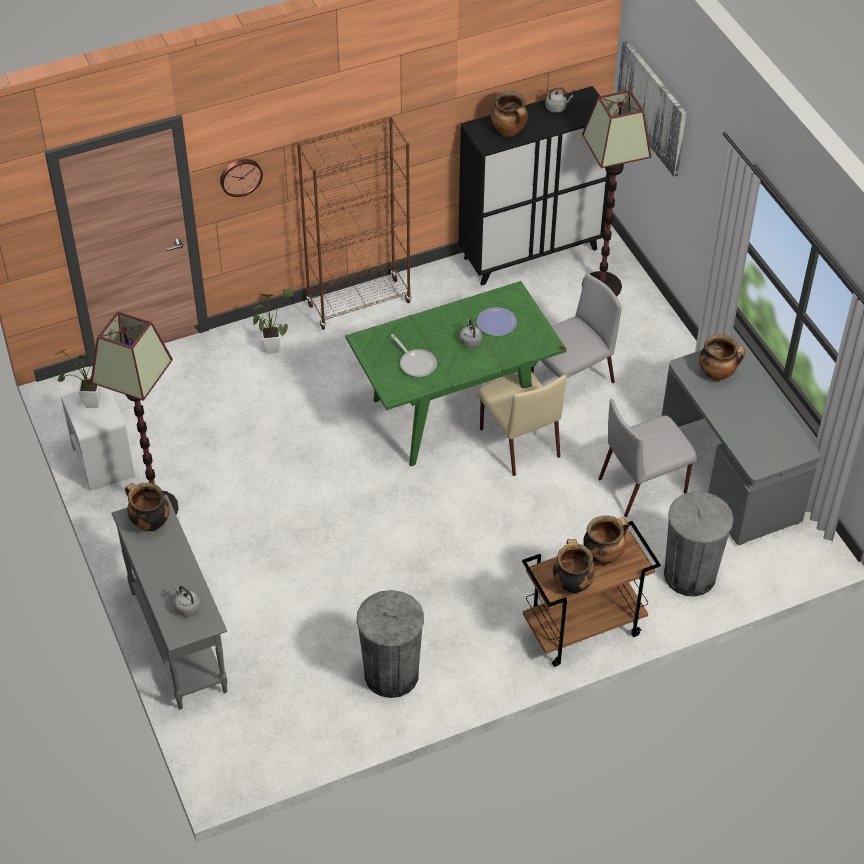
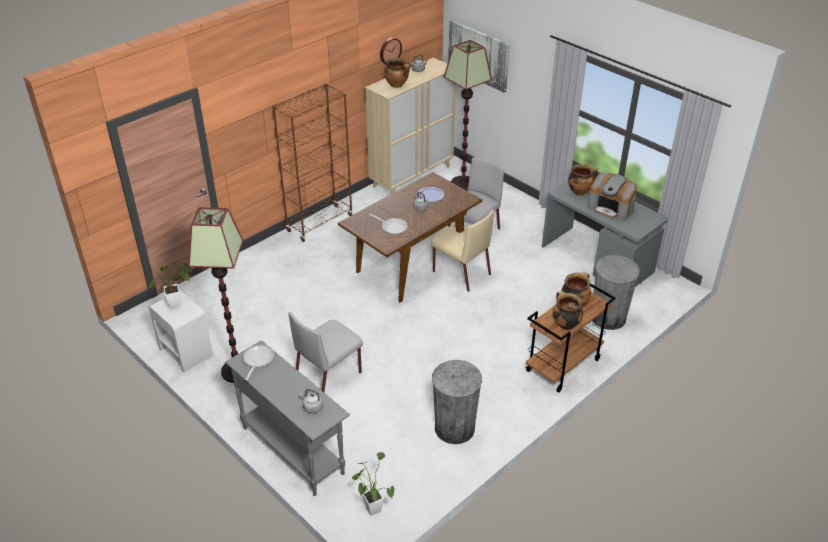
camera: 20 degrees left, 10 degrees down
cooking pot [125,483,170,531] -> frying pan [243,345,274,380]
wall clock [220,159,263,197] -> wall clock moved to [380,38,402,65]
potted plant [253,289,294,354] -> potted plant moved to [352,452,394,516]
green dining table [346,281,567,466] -> brown dining table [338,172,482,302]
black cabinet [458,86,610,286] -> beige cabinet [365,58,456,195]
grey chair [598,399,697,517] -> grey chair moved to [288,312,363,392]
none -> coffee machine [587,173,637,221]

